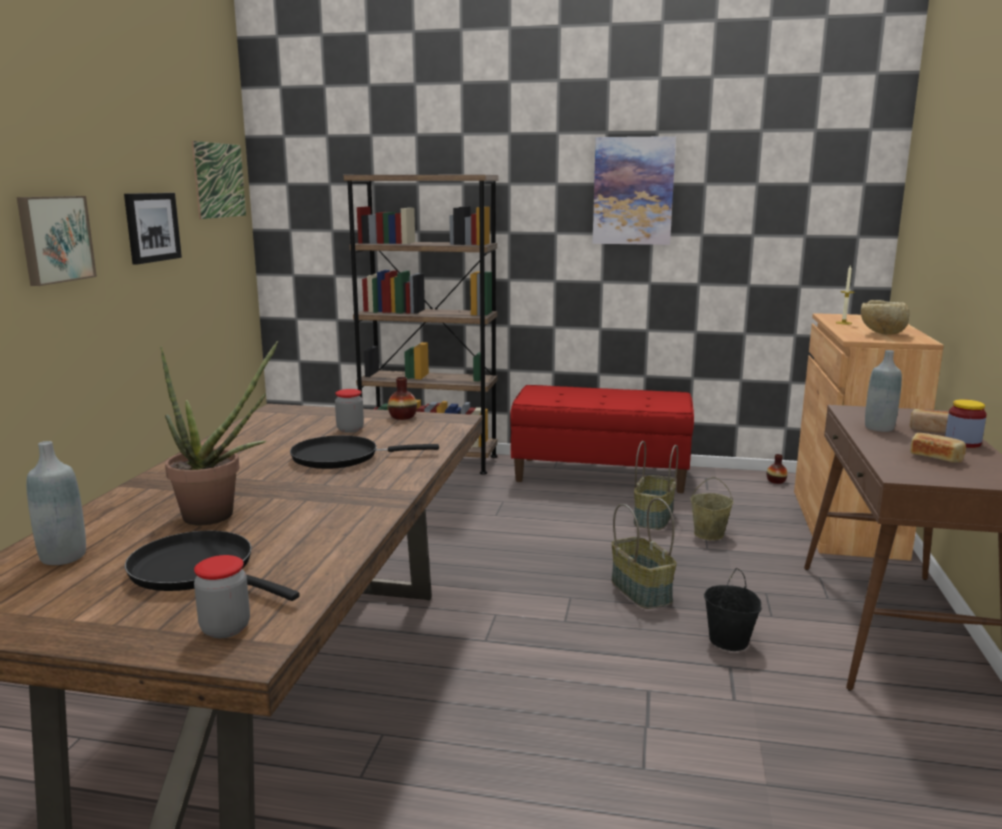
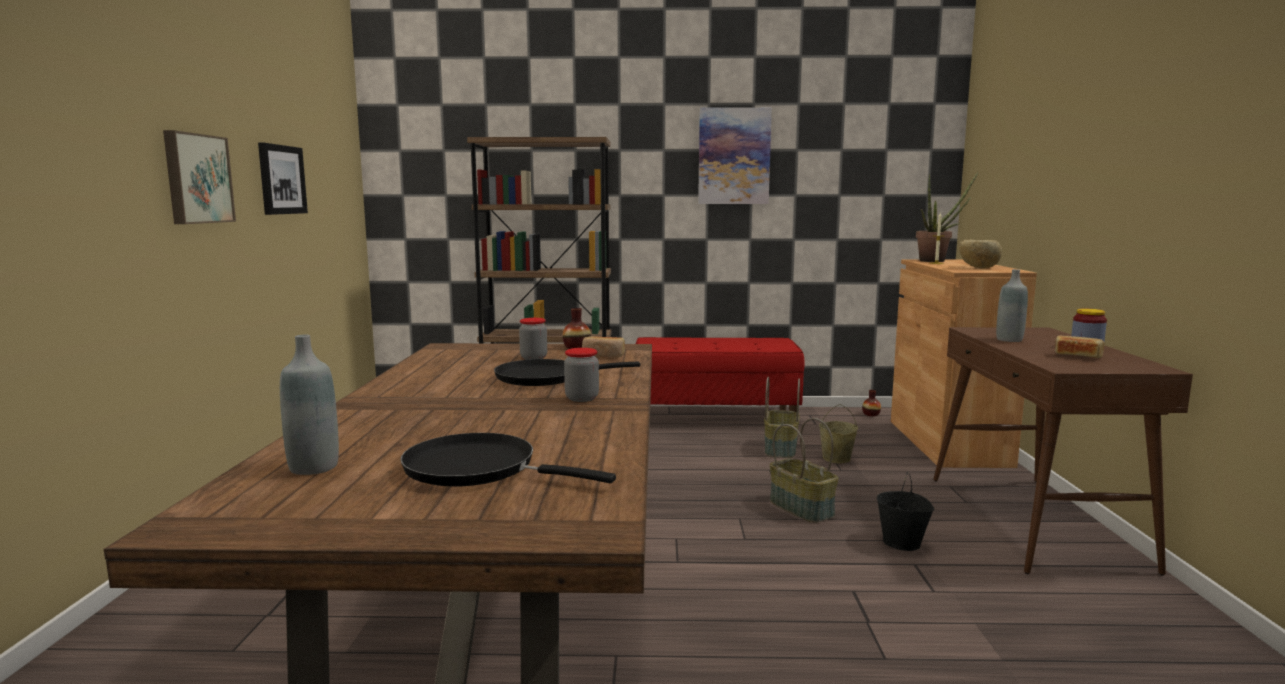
camera: 10 degrees left, 5 degrees down
potted plant [160,341,278,525] -> potted plant moved to [916,172,978,262]
picture [192,141,246,219] -> none
jar [194,555,250,638] -> jar moved to [564,348,599,402]
bread [909,409,949,433] -> bread moved to [582,336,625,357]

